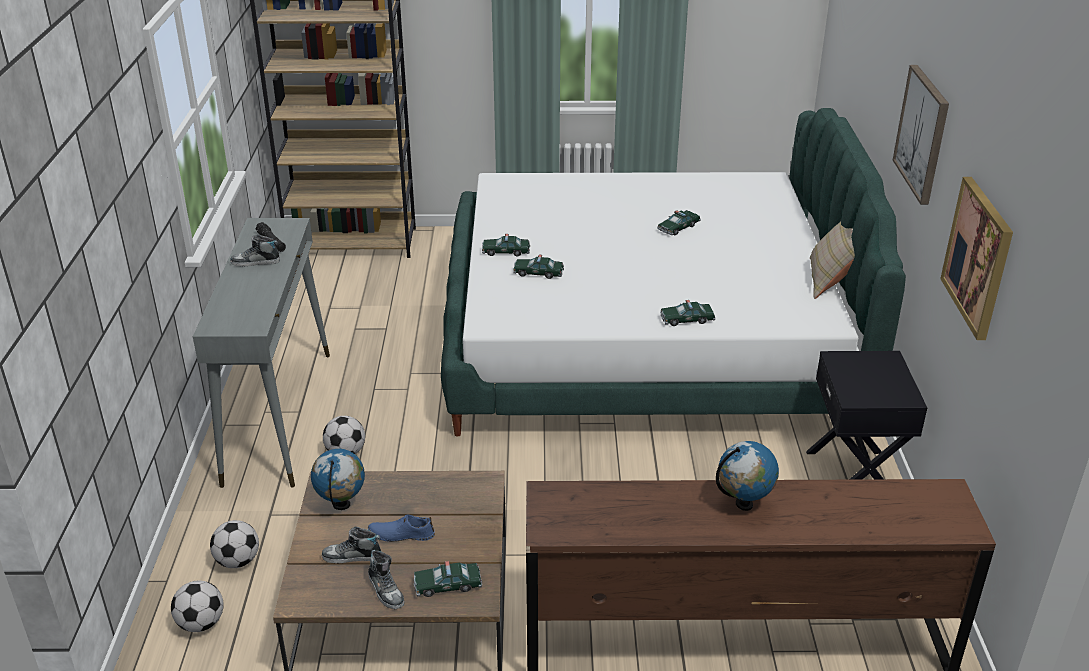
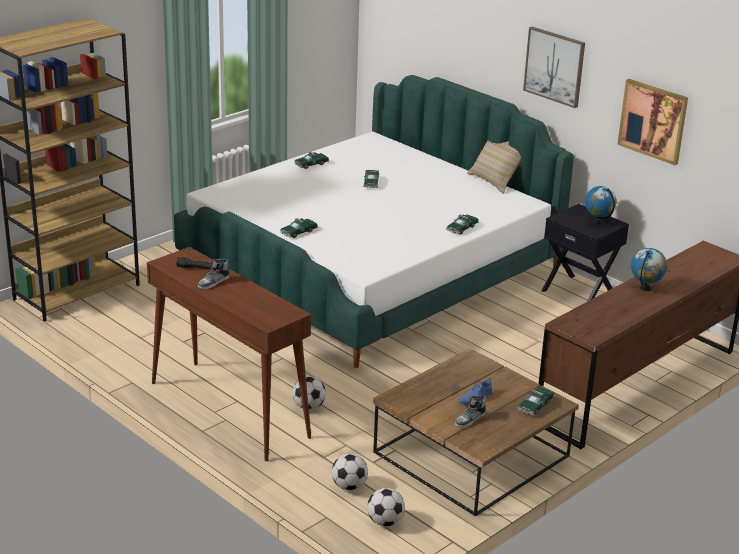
camera: 45 degrees left, 5 degrees down
grey console table [193,218,330,488] -> brown console table [147,247,311,461]
globe [311,449,365,510] -> globe moved to [585,186,617,224]
shoe [368,550,404,609] -> none
toy car [513,255,564,279] -> toy car moved to [294,152,329,169]

